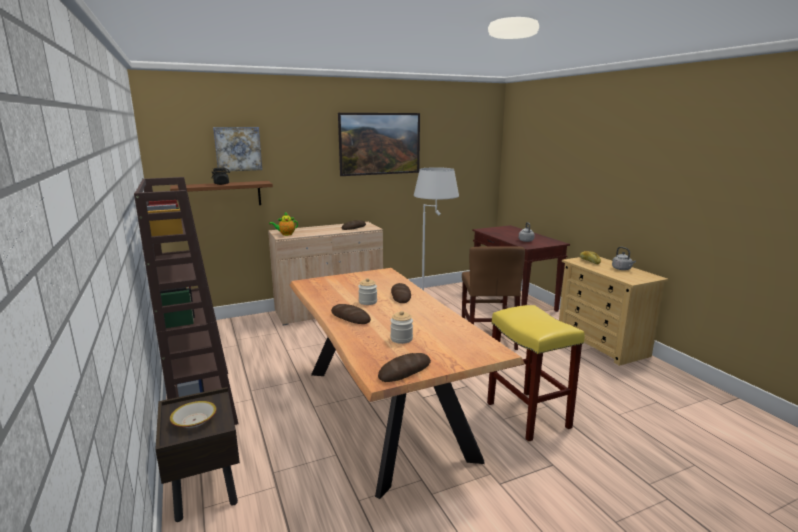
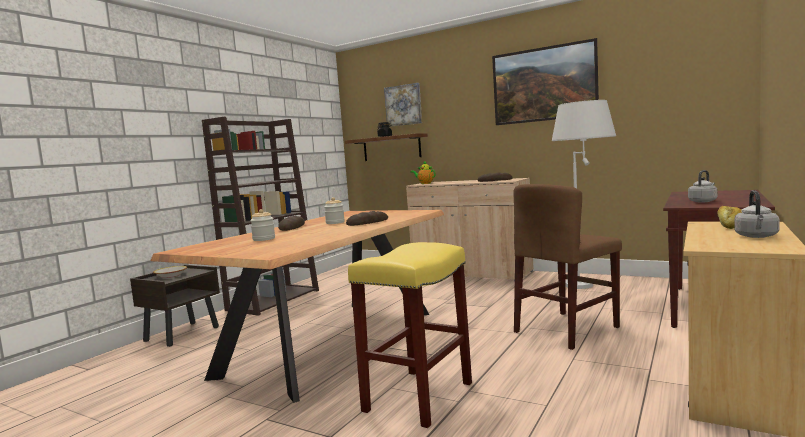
camera: 55 degrees right, 10 degrees down
bread [378,353,431,382] -> none

